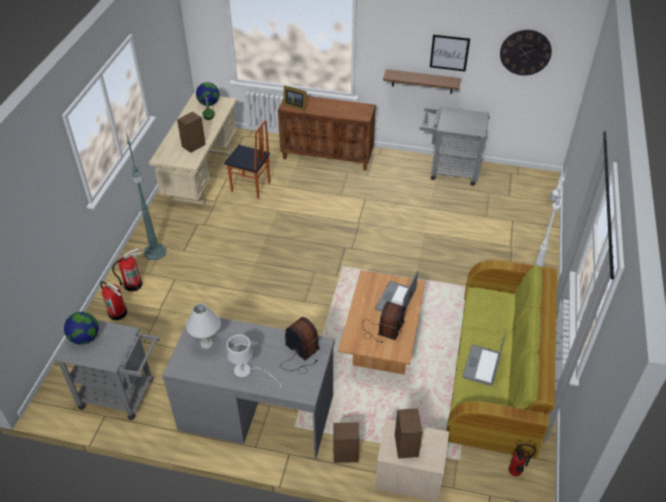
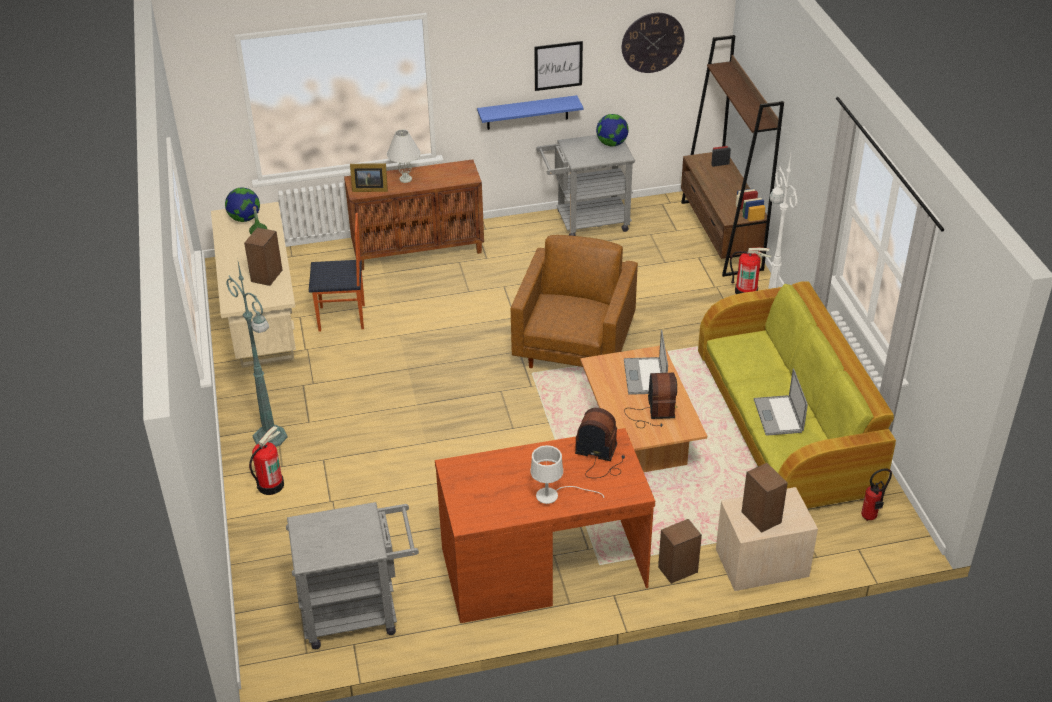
camera: 25 degrees left, 5 degrees down
globe [64,312,99,345] -> globe moved to [596,114,629,146]
fire extinguisher [100,281,127,320] -> fire extinguisher moved to [730,248,771,294]
grey desk [162,318,335,459] -> brown desk [435,428,655,623]
white table lamp [186,303,220,349] -> white table lamp moved to [387,129,421,183]
brown shelf [383,69,461,94] -> blue shelf [477,95,583,130]
none -> brown armchair [511,235,638,368]
none -> brown bookcase [681,35,784,277]

